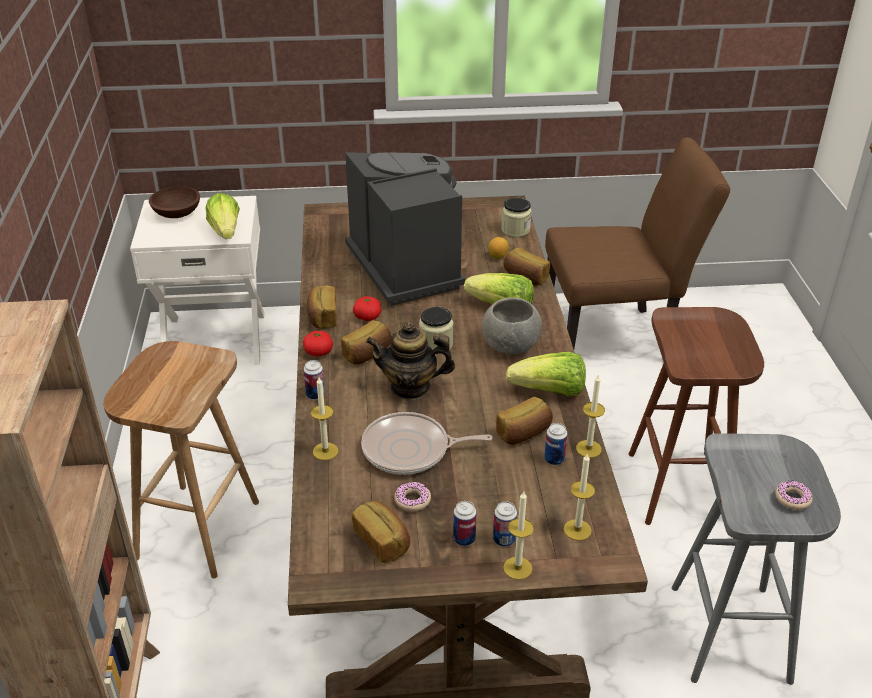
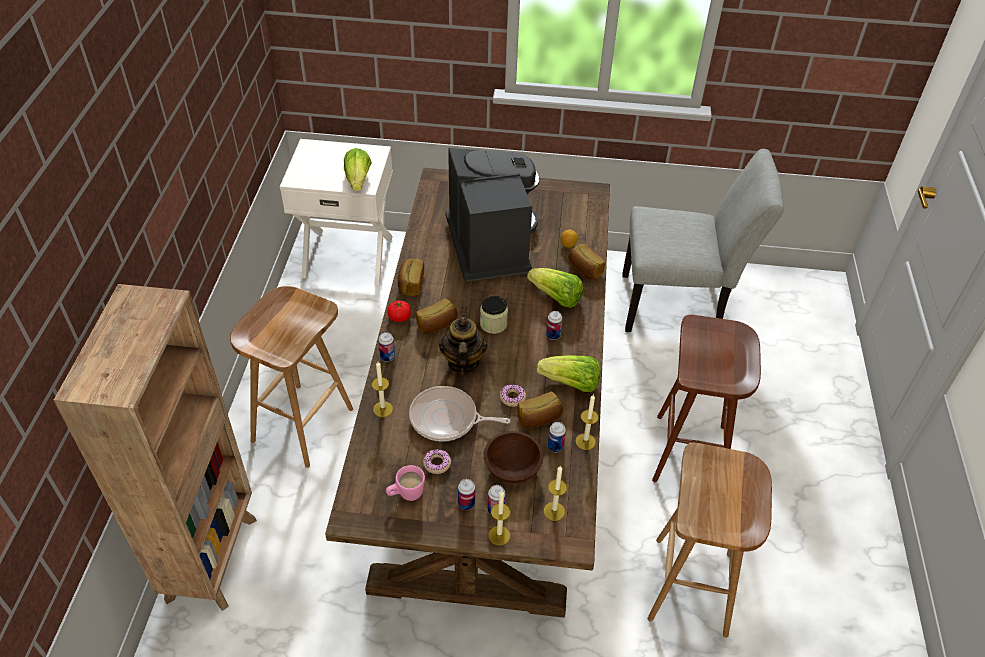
camera: 10 degrees right, 10 degrees up
brown bowl [149,186,200,218] -> brown bowl moved to [484,431,543,483]
bread [352,501,410,563] -> pink mug [386,465,425,501]
tomato [353,296,381,321] -> none
teapot [366,322,455,400] -> teapot turned 75 degrees clockwise [439,307,487,375]
grey bowl [482,297,542,355] -> can [546,311,563,340]
jar [501,198,532,237] -> none
brown chair [545,137,730,349] -> grey chair [622,149,784,332]
grey stool [672,433,841,685] -> brown stool [647,443,772,638]
donut [775,480,813,510] -> donut moved to [500,384,526,407]

